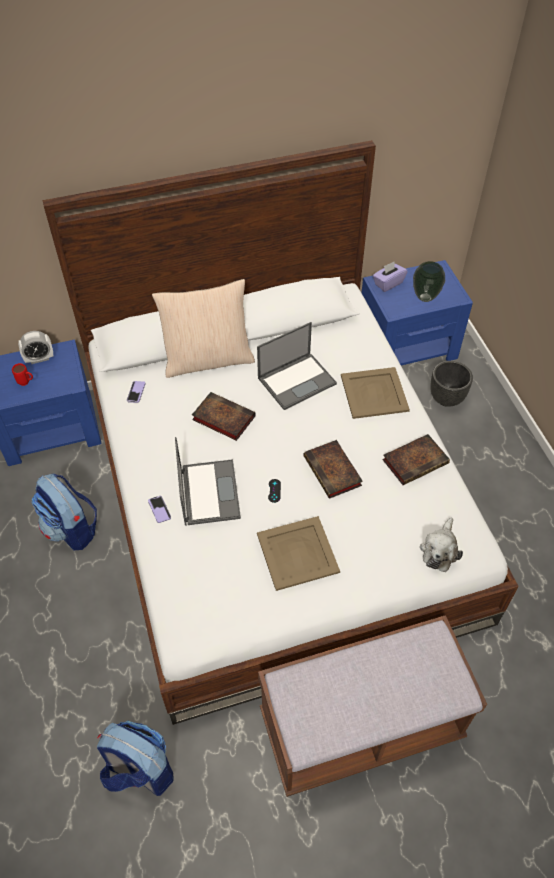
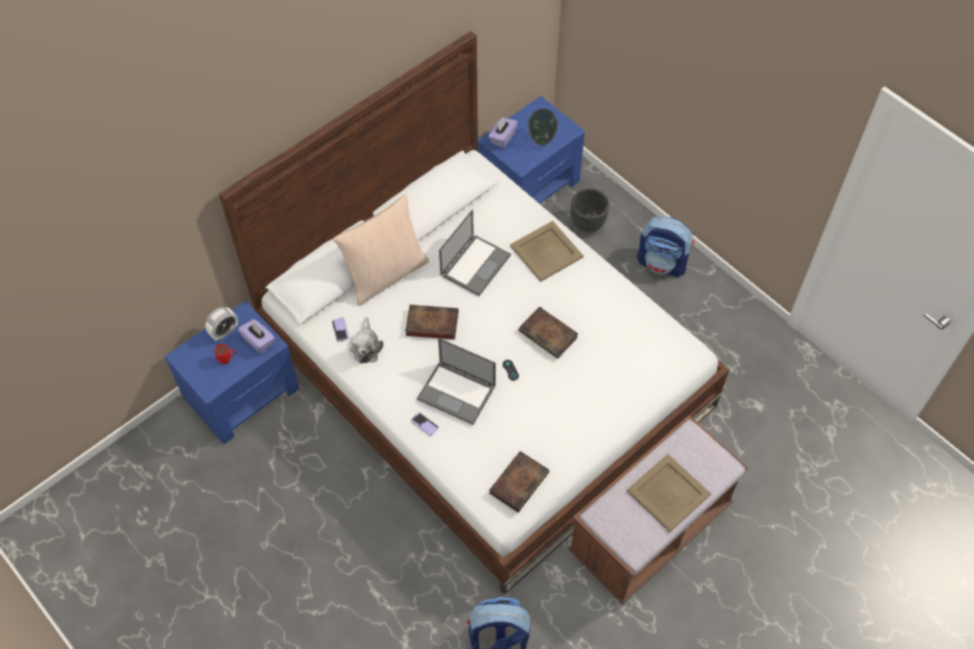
camera: 25 degrees left, 5 degrees up
backpack [32,473,97,550] -> backpack moved to [637,216,694,277]
laptop [175,437,241,526] -> laptop turned 150 degrees clockwise [417,338,496,425]
beige tray [257,516,340,591] -> beige tray moved to [627,454,711,532]
book [382,434,450,485] -> book moved to [489,451,550,513]
plush toy [420,518,463,572] -> plush toy moved to [349,317,383,363]
none -> purple tissue box [238,319,275,354]

